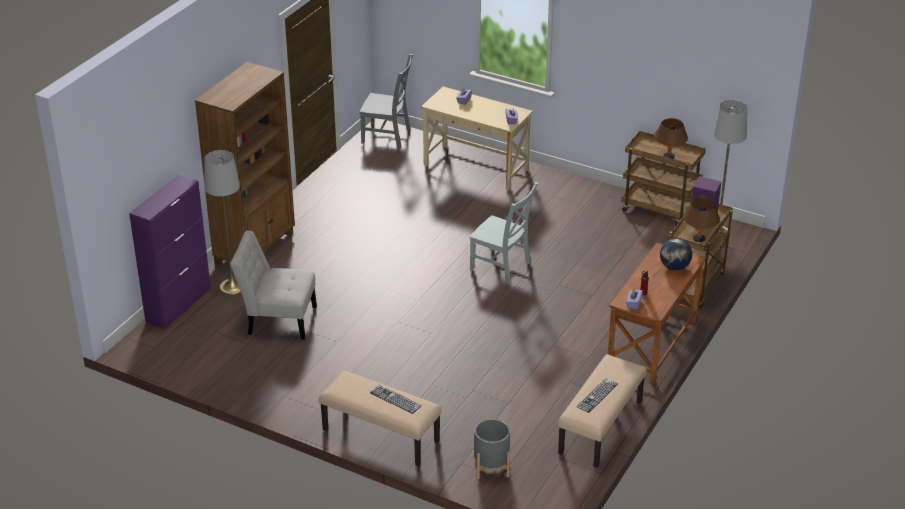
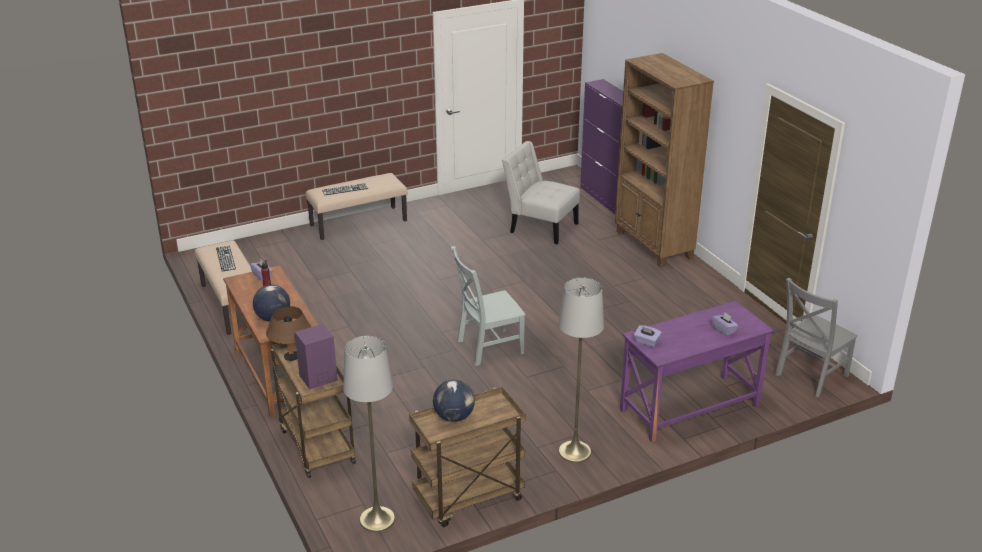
camera: 125 degrees right, 5 degrees down
grey floor lamp [204,150,241,295] -> grey floor lamp moved to [558,277,604,463]
white chair [230,231,317,340] -> white chair turned 105 degrees counterclockwise [502,141,580,244]
beige desk [421,87,533,190] -> purple desk [620,301,774,442]
grey planter [474,419,510,479] -> none
brown table lamp [654,118,688,159] -> globe [433,380,475,422]

